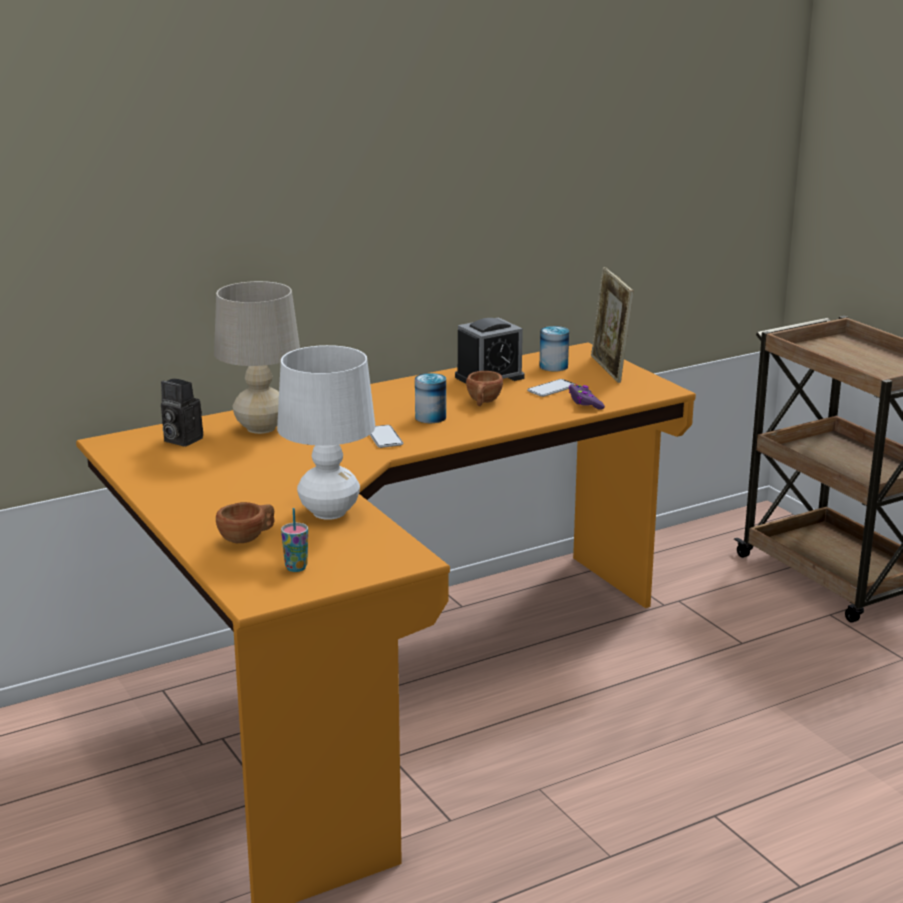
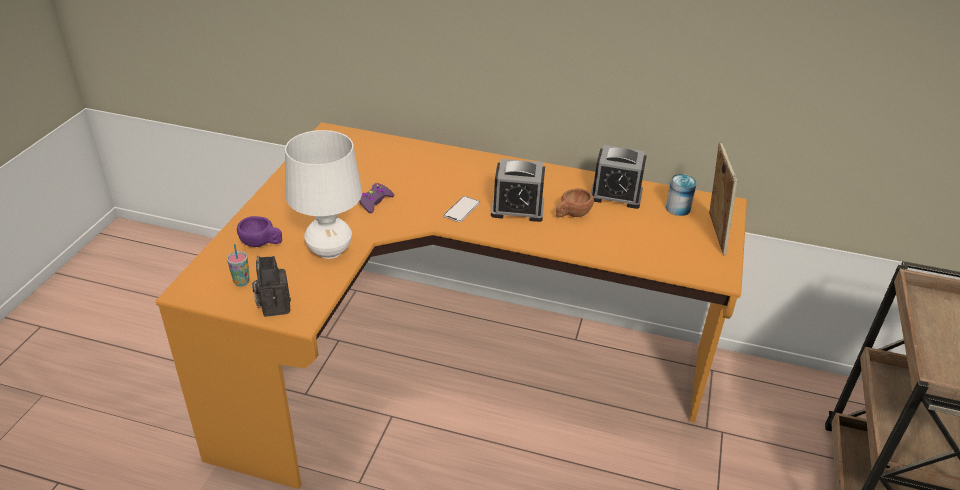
camera: 45 degrees right, 15 degrees up
camera [161,379,203,447] -> camera moved to [252,256,291,317]
beige table lamp [214,281,300,434] -> none
brown cup [216,502,275,543] -> purple cup [237,216,282,247]
can [415,373,446,423] -> alarm clock [491,159,545,222]
phone [527,379,575,397] -> none
purple game controller [569,384,605,410] -> purple game controller moved to [359,183,394,213]
picture frame [591,267,634,383] -> picture frame turned 150 degrees clockwise [709,142,738,255]

